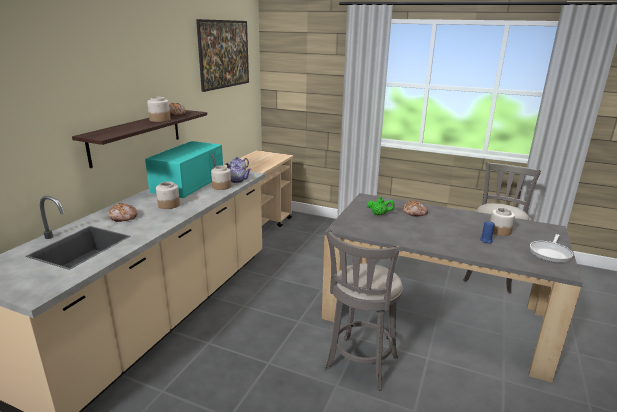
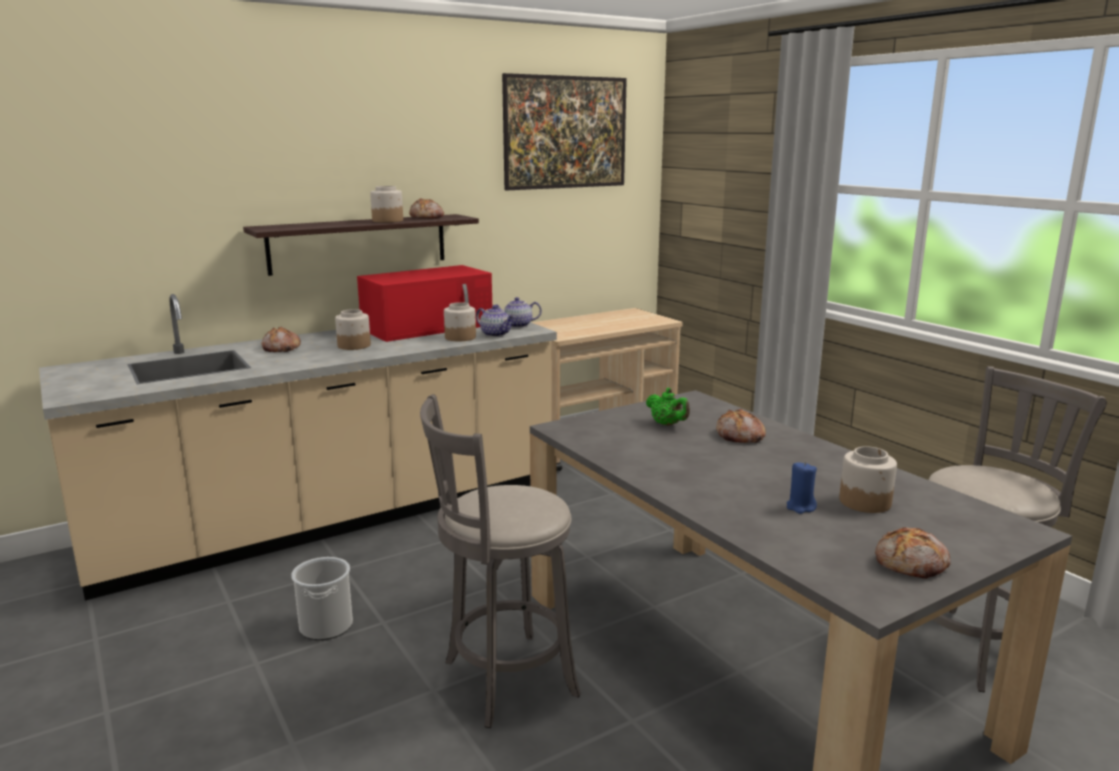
camera: 35 degrees right, 5 degrees down
turquoise microwave [145,141,223,198] -> red microwave [357,265,492,342]
frying pan [530,234,573,263] -> bread [875,527,951,579]
none -> bucket [291,557,353,640]

